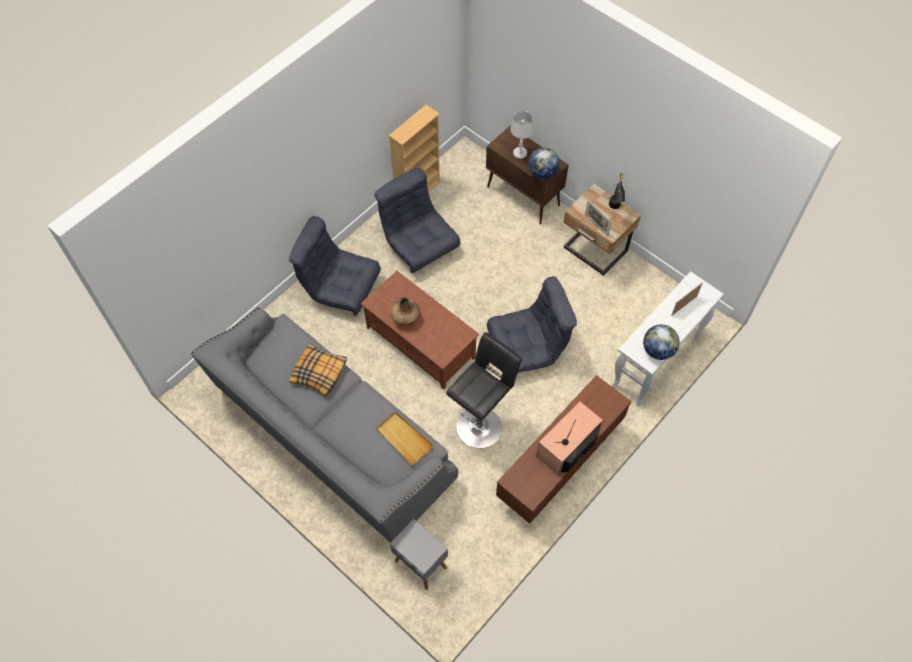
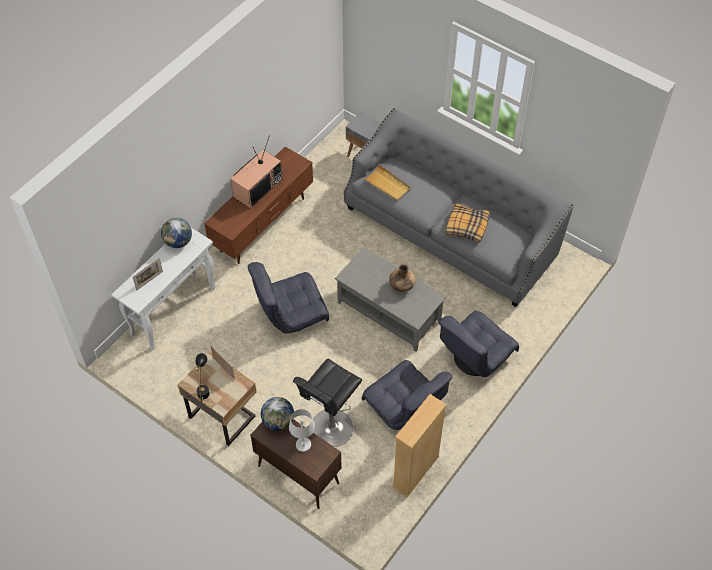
camera: 175 degrees right, 5 degrees down
grey armchair [289,216,381,316] -> grey armchair turned 120 degrees clockwise [439,311,519,377]
brown coffee table [360,271,479,390] -> grey coffee table [335,247,446,352]
black stool [446,332,523,448] -> black stool moved to [293,359,362,447]

